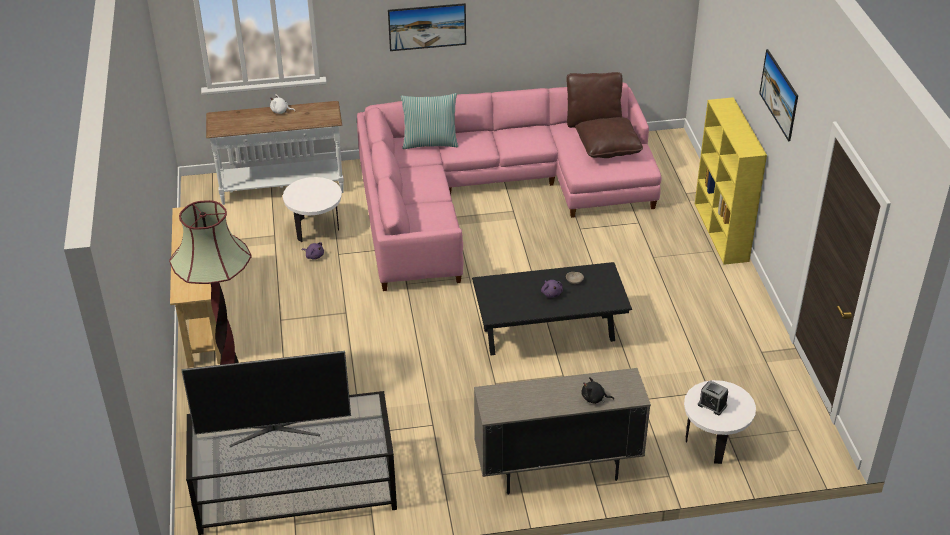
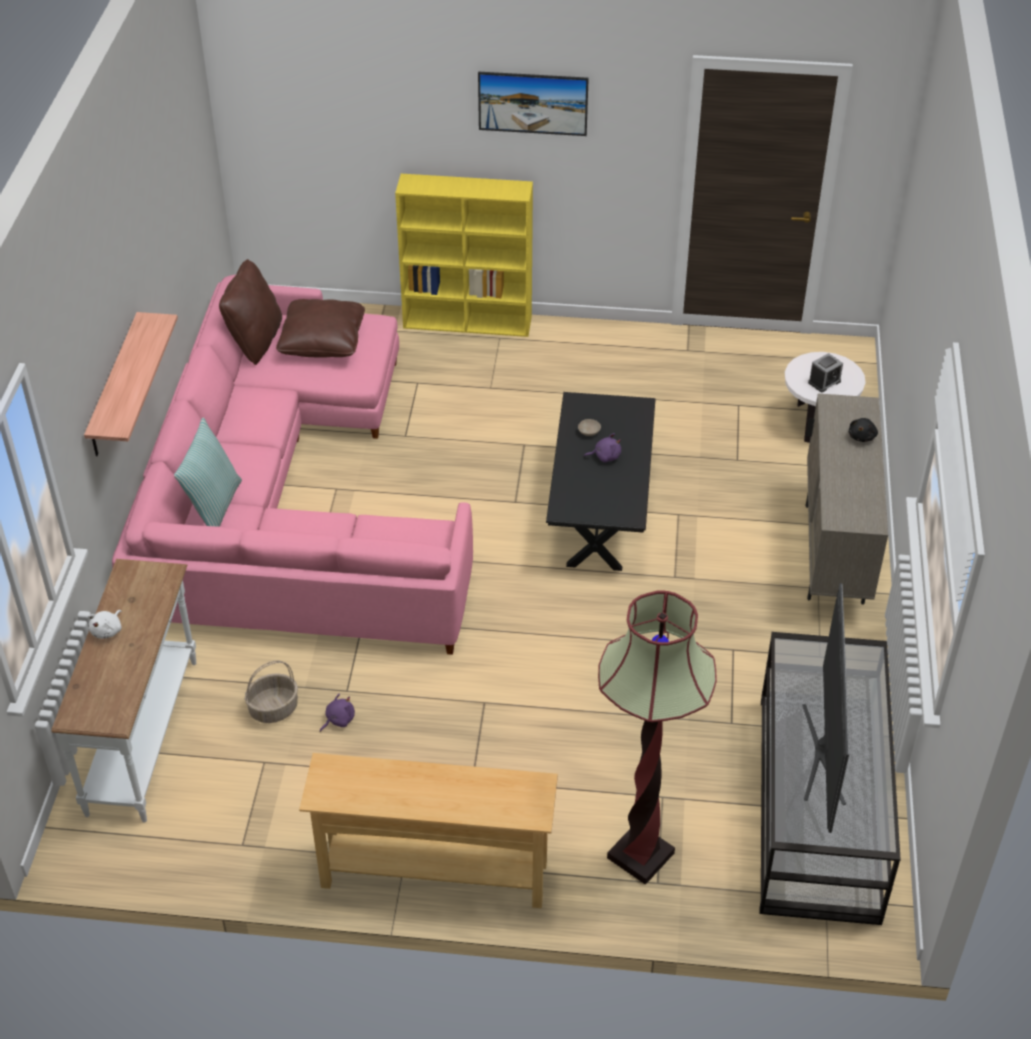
camera: 75 degrees left, 5 degrees up
white side table [283,177,342,242] -> basket [245,660,298,723]
picture [388,3,466,51] -> shelf [84,312,178,456]

